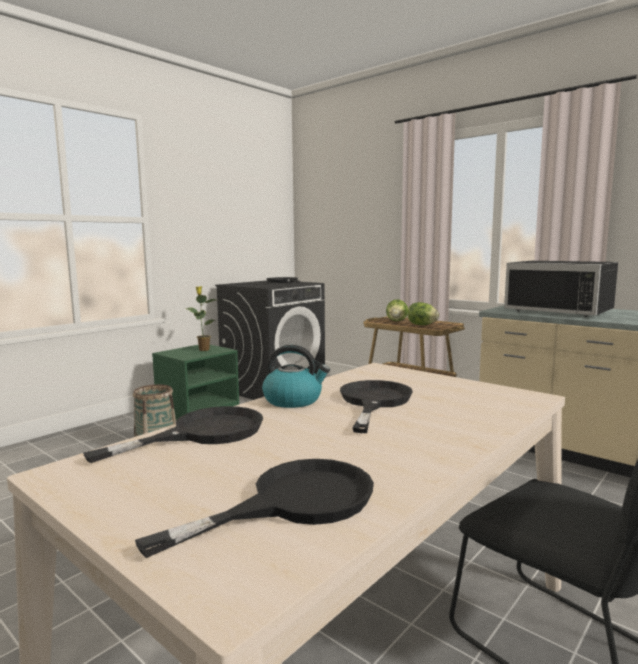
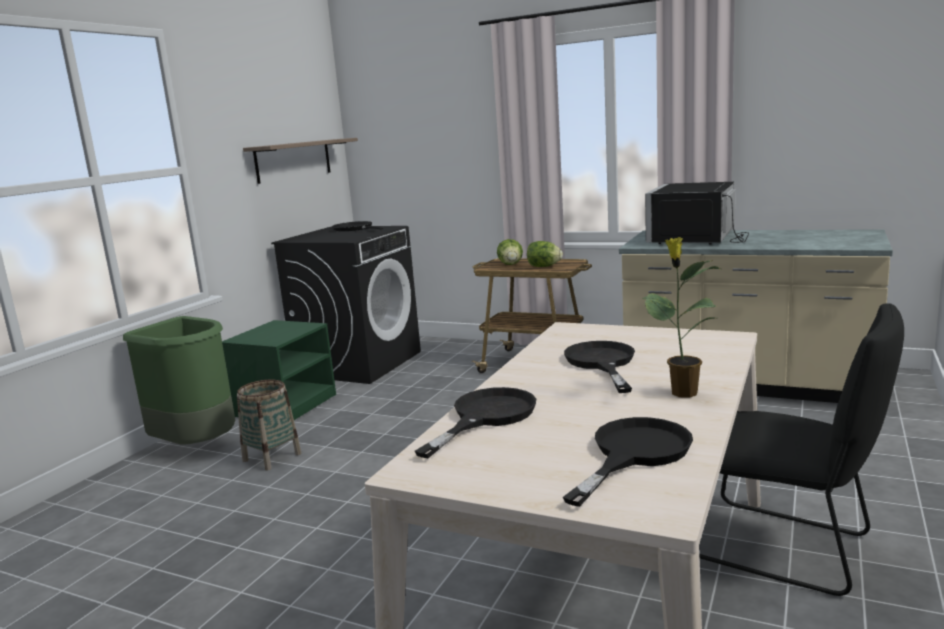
camera: 15 degrees left, 5 degrees up
potted plant [186,286,218,351] -> potted plant moved to [642,237,720,398]
kettle [262,345,330,408] -> none
black microwave [504,261,618,317] -> black microwave turned 90 degrees clockwise [645,182,749,244]
none -> green trash can [123,316,235,445]
none -> shelf [243,138,358,184]

